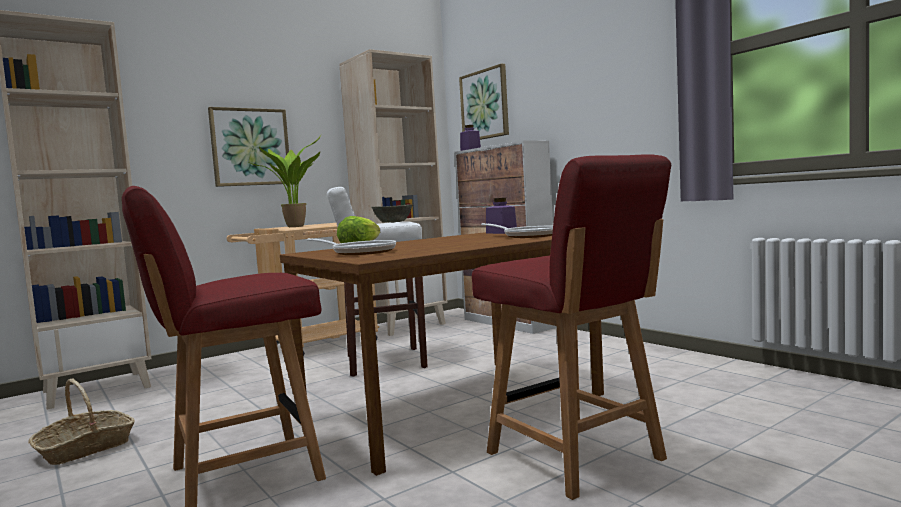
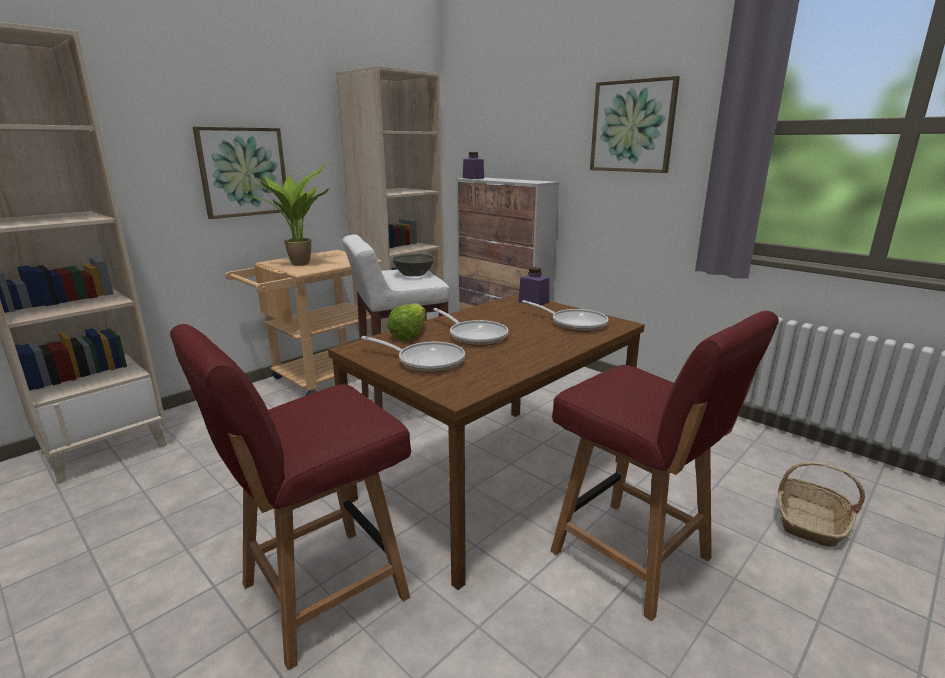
camera: 10 degrees left, 15 degrees up
basket [28,378,135,465] -> basket moved to [778,461,865,547]
picture [459,64,509,140] -> picture moved to [590,76,680,173]
none -> frying pan [433,308,509,346]

